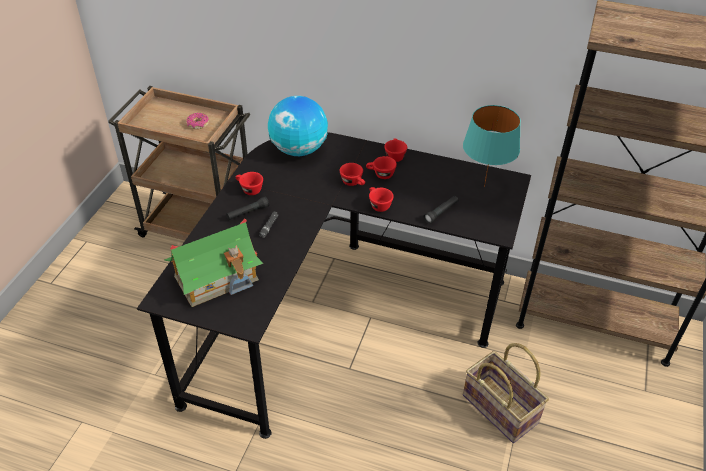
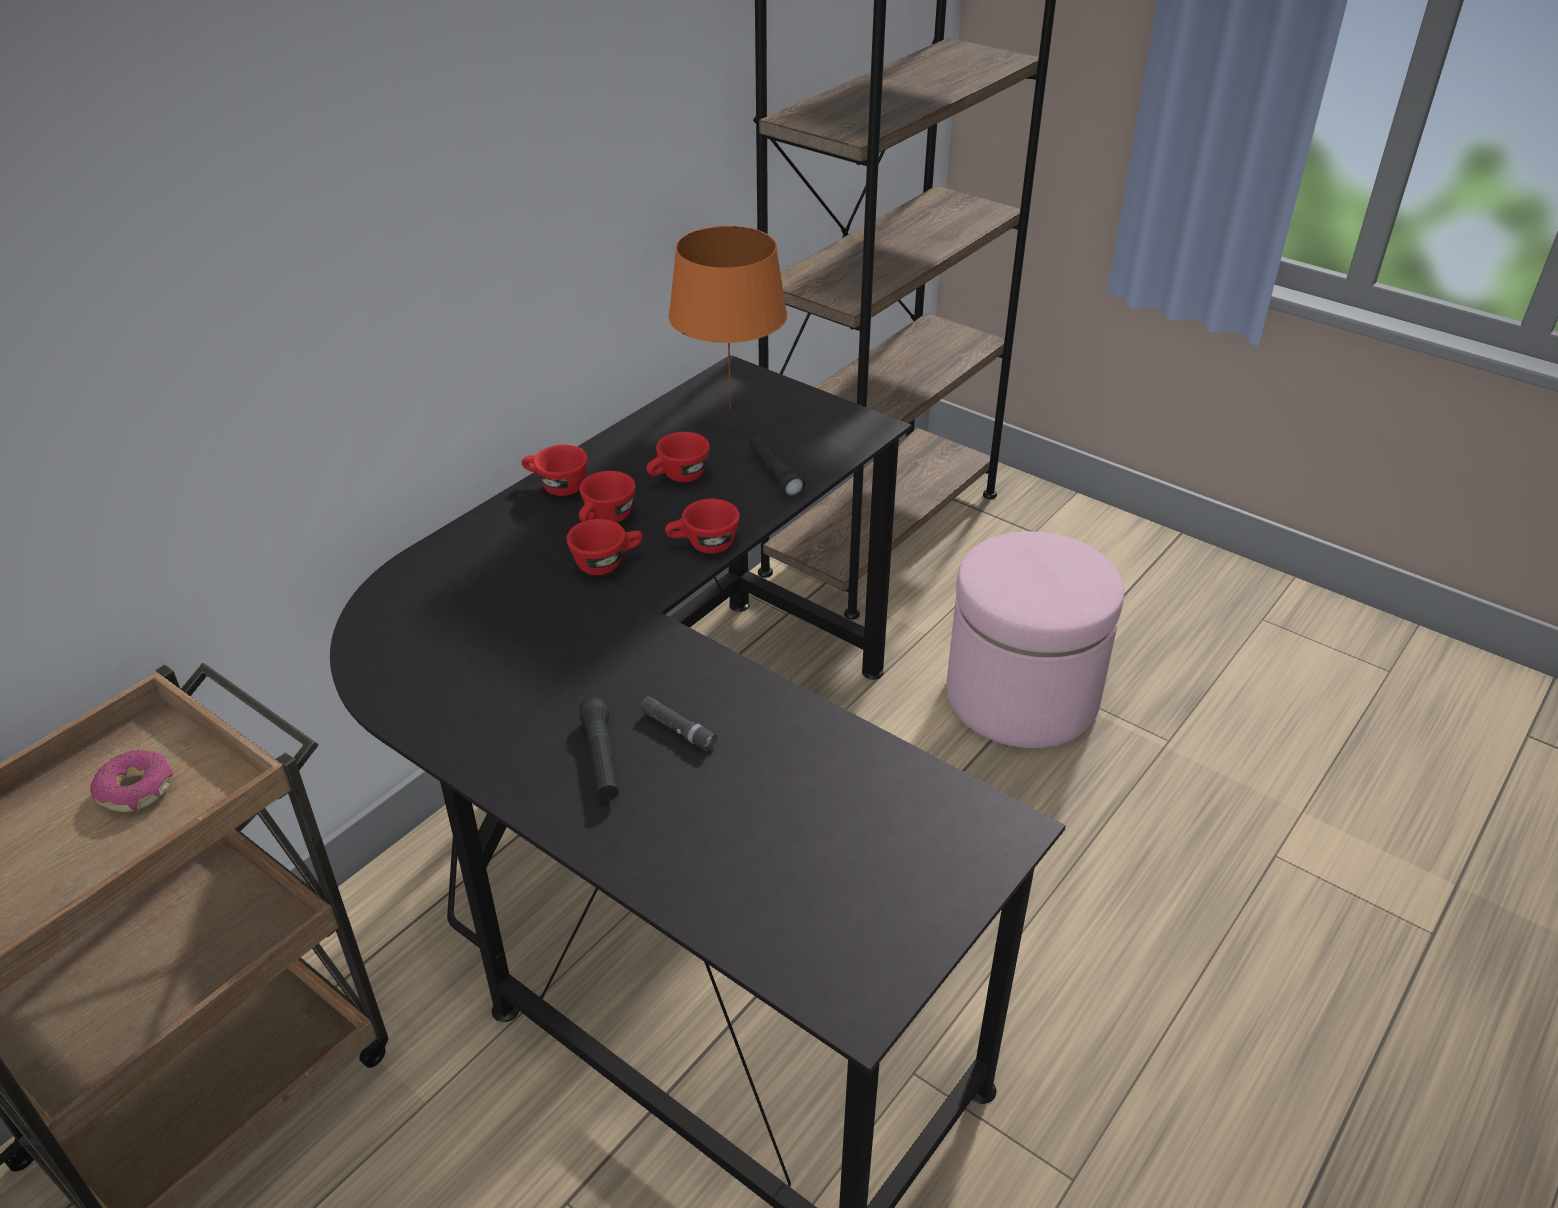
camera: 70 degrees left, 5 degrees down
toy house [164,218,264,307] -> none
red cup [236,172,263,195] -> red cup moved to [646,432,710,482]
globe [268,96,328,156] -> none
turquoise table lamp [463,105,521,187] -> orange table lamp [668,226,787,409]
basket [463,343,549,443] -> pink ottoman [947,531,1124,748]

